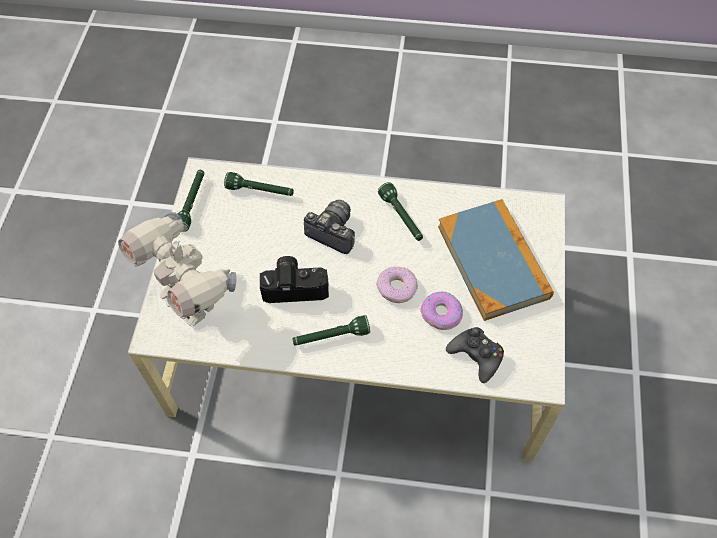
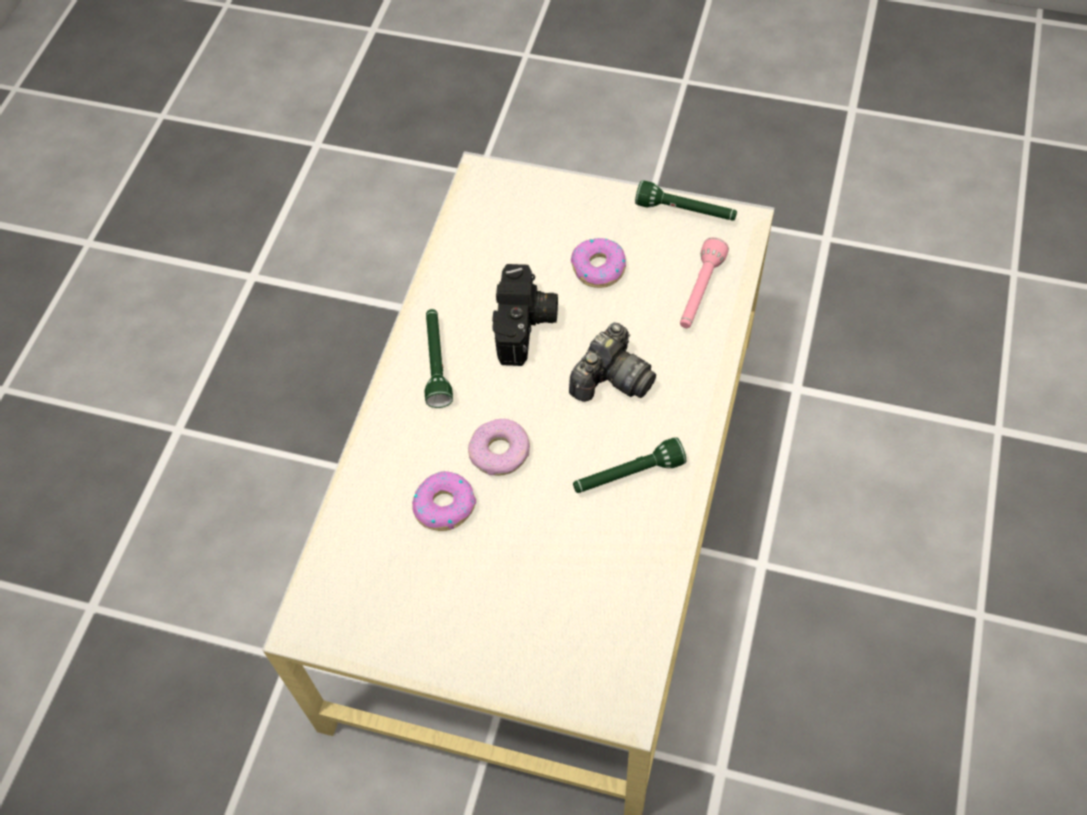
camera: 100 degrees right, 0 degrees up
toy robot [118,212,237,326] -> none
green flashlight [224,172,294,196] -> pink flashlight [680,237,729,328]
book [438,199,554,321] -> none
black game controller [446,327,504,383] -> none
none -> donut [571,238,626,288]

